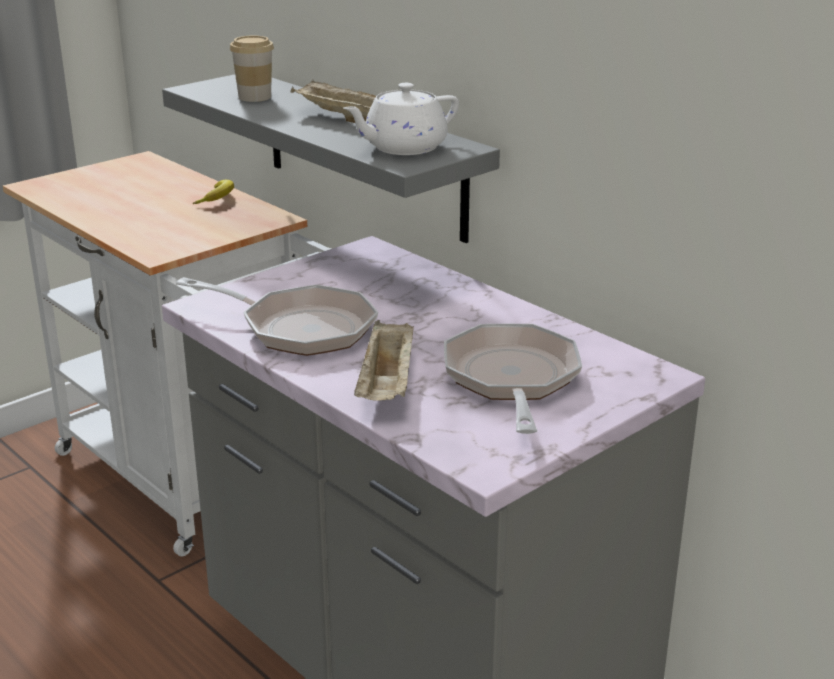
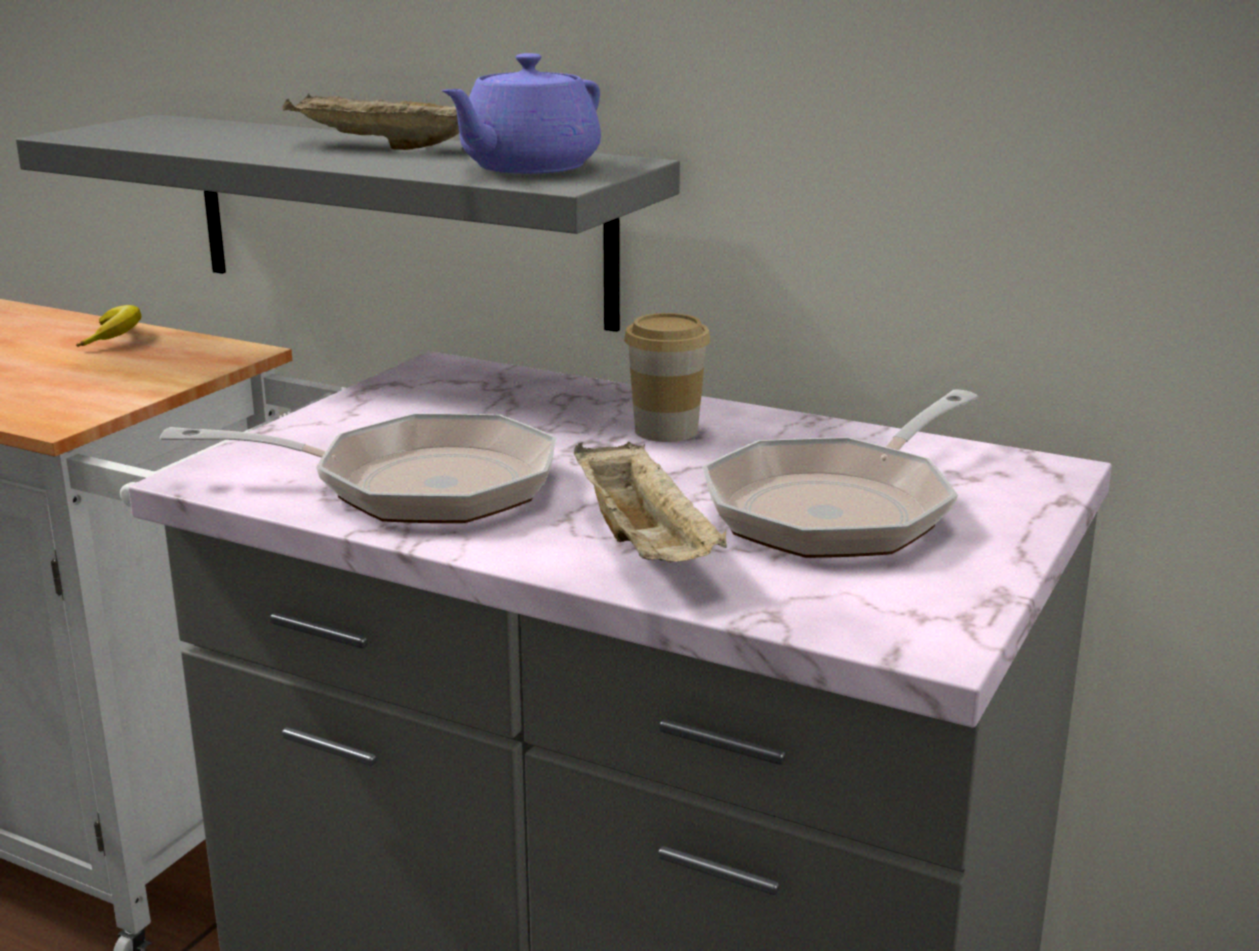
camera: 20 degrees left, 5 degrees down
cup [230,35,274,102] -> cup moved to [624,313,711,442]
white teapot [343,83,459,155] -> purple teapot [442,53,601,174]
frying pan [444,324,582,434] -> frying pan turned 120 degrees counterclockwise [703,390,978,558]

